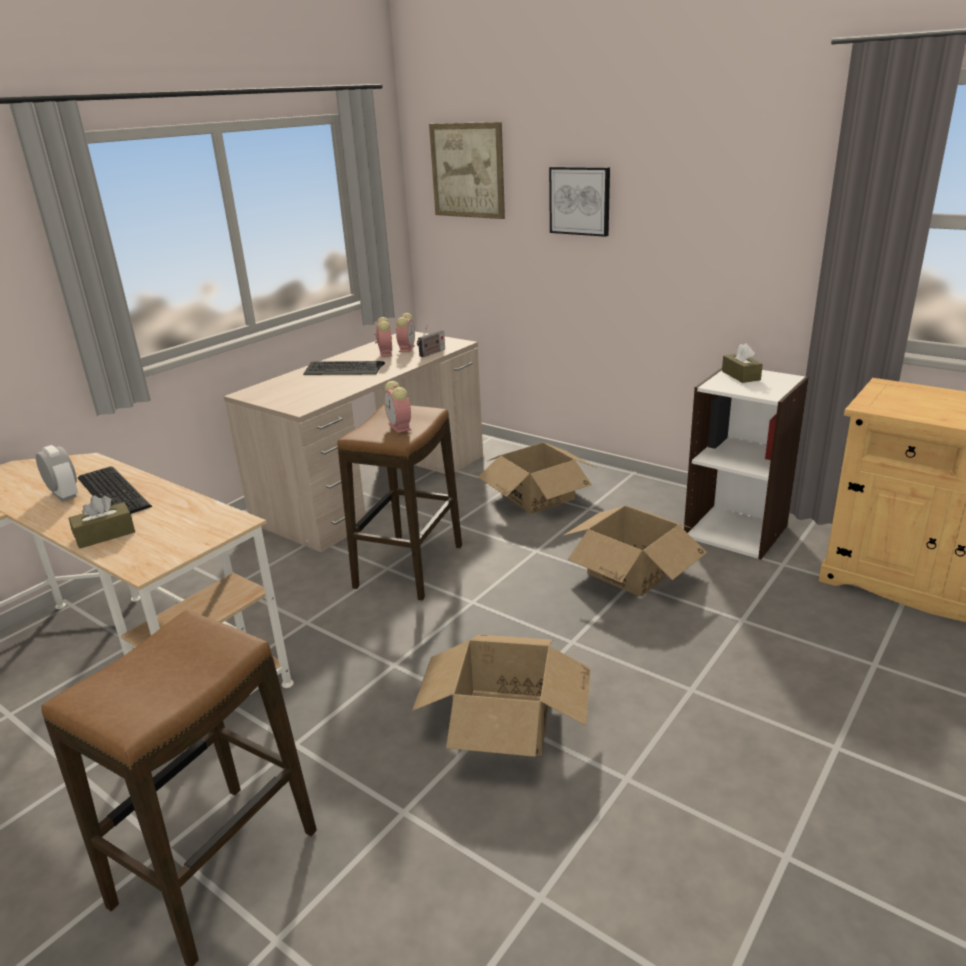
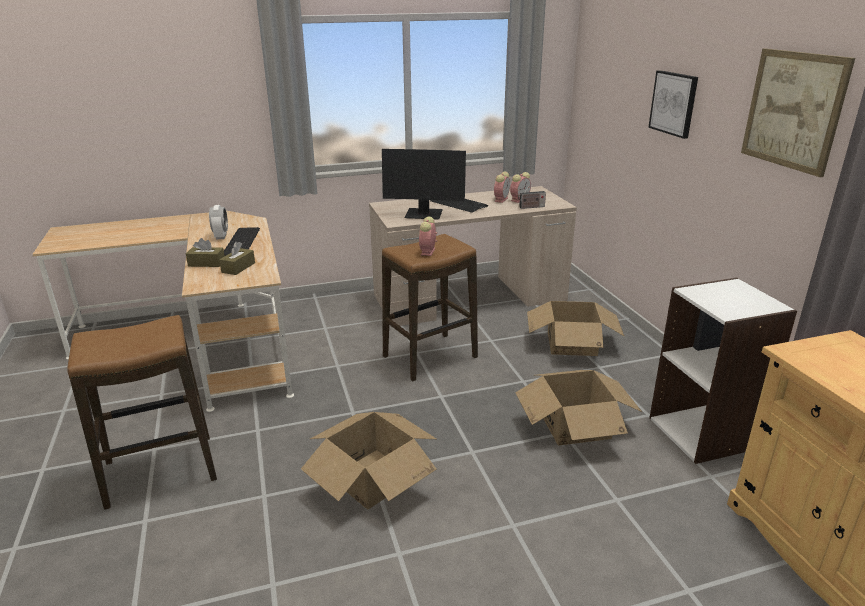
camera: 35 degrees right, 0 degrees up
picture [429,122,505,219] -> picture moved to [741,49,855,177]
brown tissue box [722,343,763,383] -> brown tissue box moved to [219,242,255,275]
none -> monitor [382,149,466,220]

